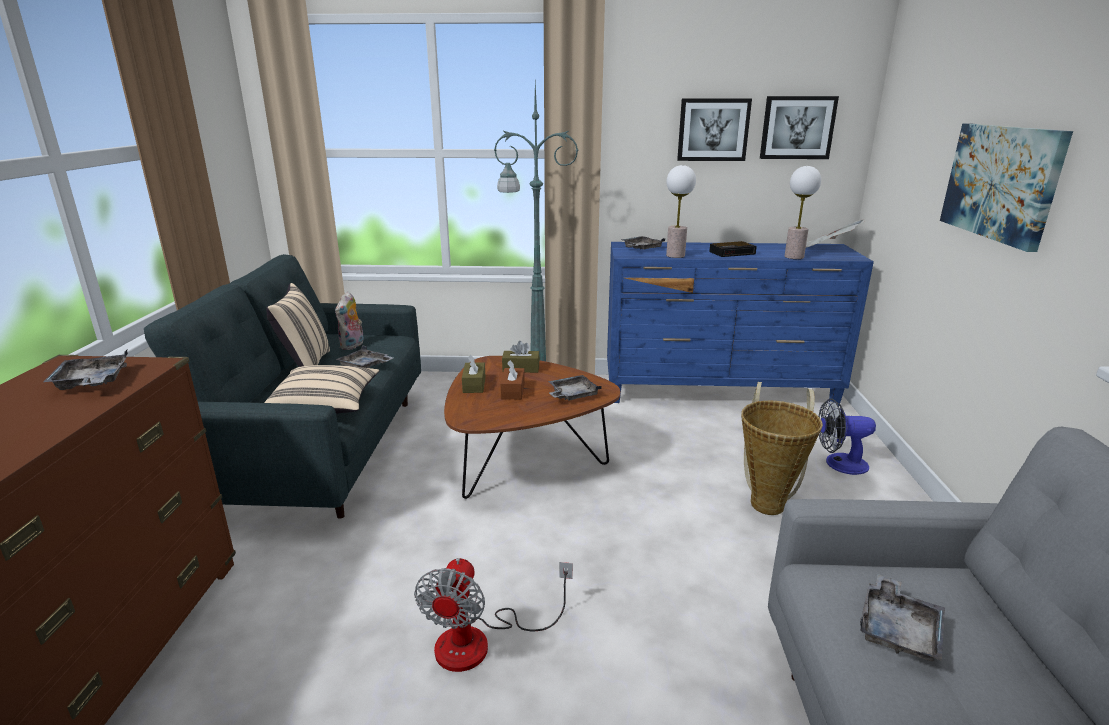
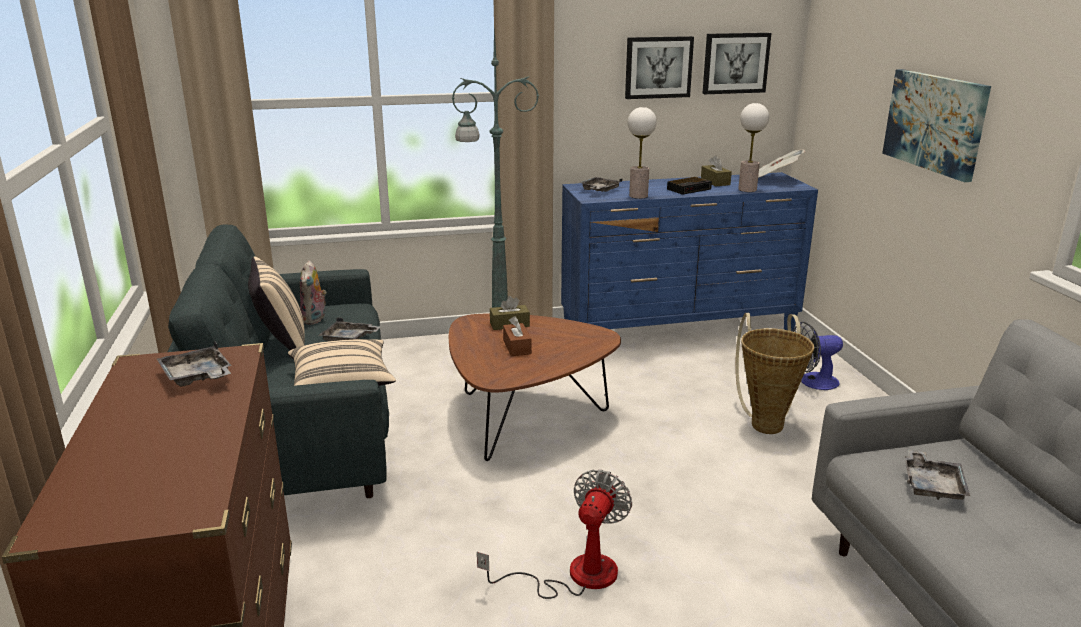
camera: 15 degrees left, 0 degrees up
fan [414,558,573,672] -> fan turned 150 degrees counterclockwise [477,469,632,599]
brown tissue box [462,355,485,393] -> brown tissue box moved to [701,155,732,186]
grey tray [548,375,602,400] -> none

